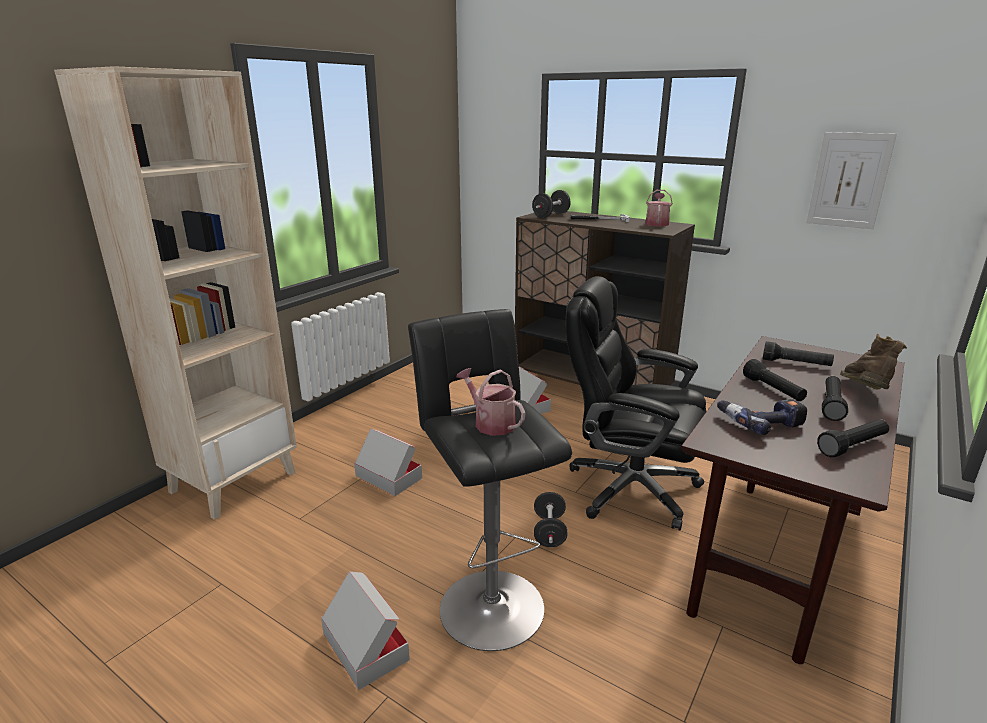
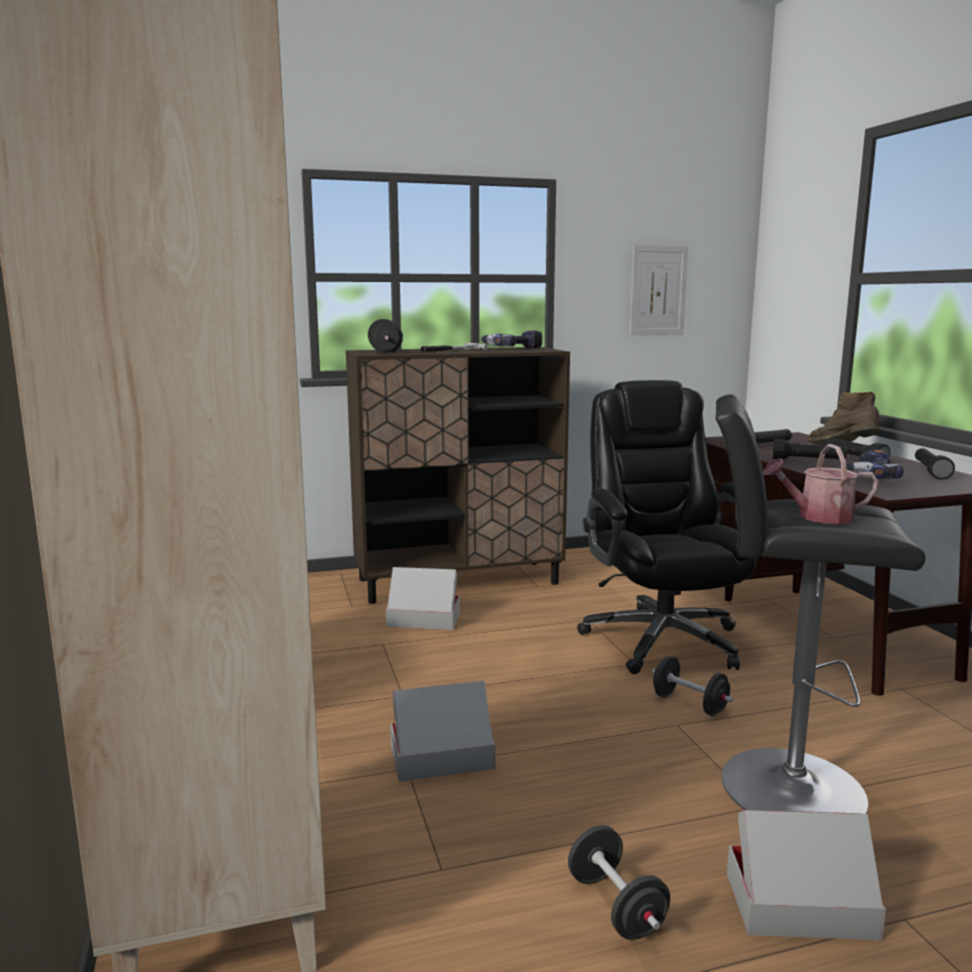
camera: 50 degrees left, 10 degrees down
black office chair [566,276,706,530] -> black office chair turned 105 degrees clockwise [577,380,757,674]
watering can [645,190,673,227] -> power drill [481,330,542,348]
none -> black dumbbell [568,825,670,940]

